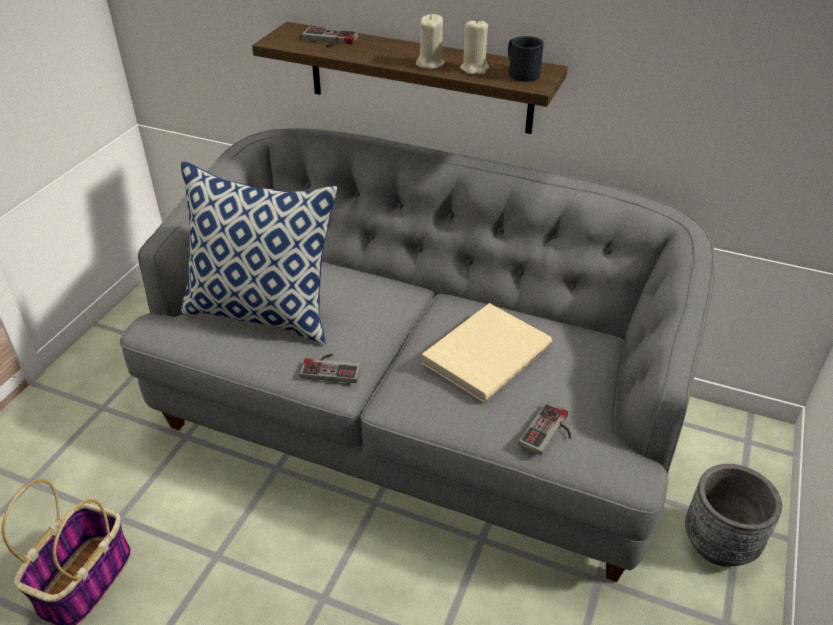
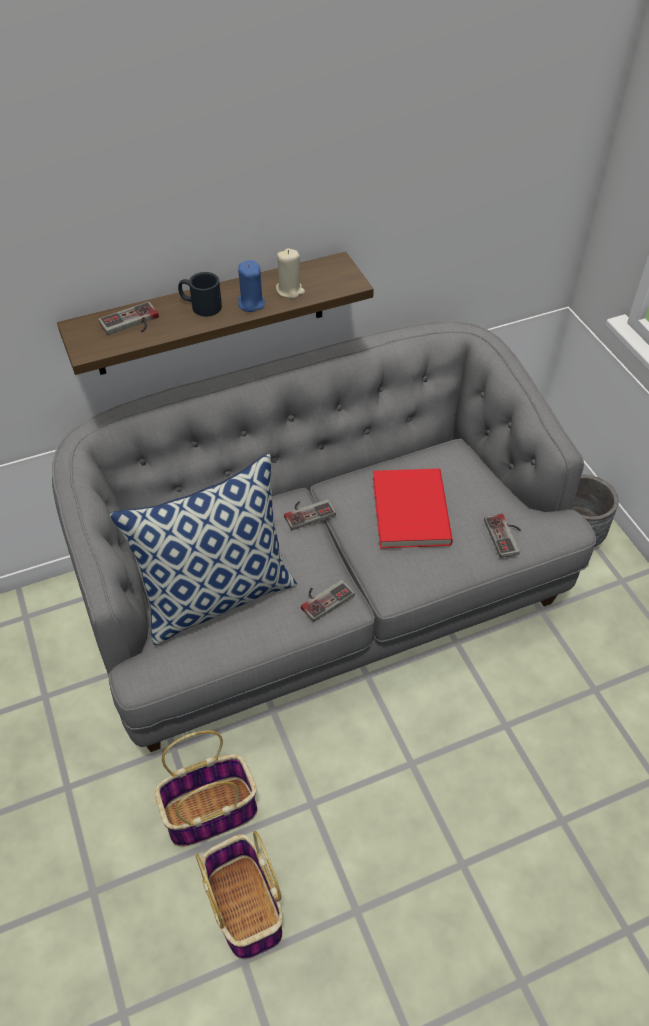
camera: 45 degrees left, 10 degrees up
beige candle [416,14,445,69] -> blue candle [238,260,265,312]
beige book [422,303,552,402] -> red book [373,469,453,548]
black mug [508,36,544,82] -> black mug moved to [178,272,222,317]
none -> basket [155,731,258,847]
none -> game controller [284,499,336,530]

